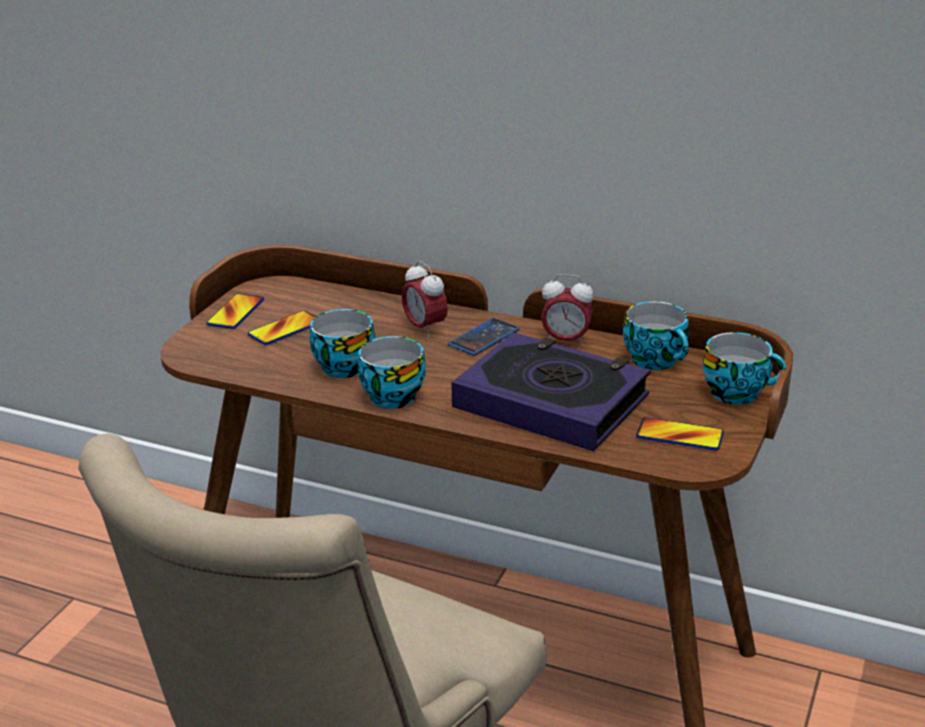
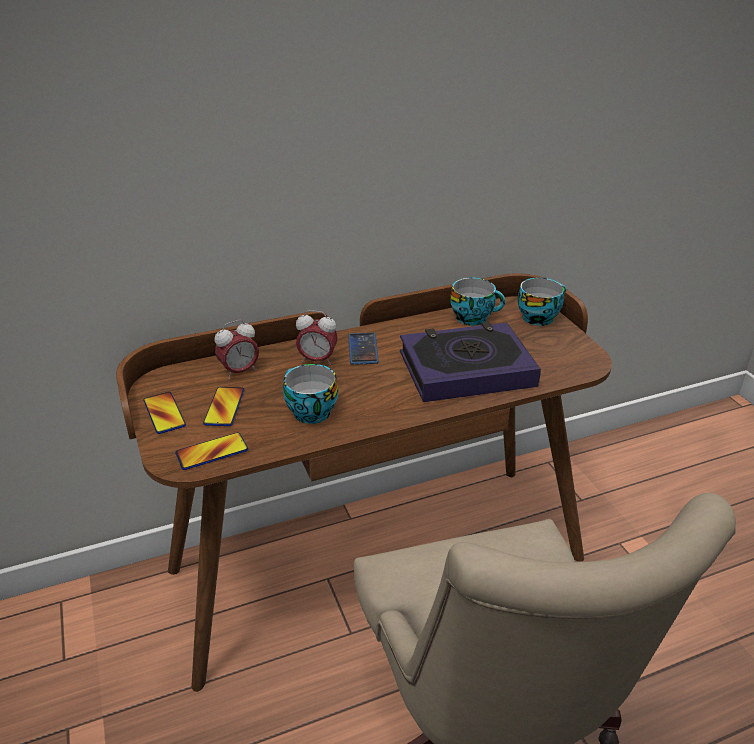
camera: 45 degrees left, 5 degrees up
cup [358,336,426,409] -> none
alarm clock [541,274,594,347] -> alarm clock moved to [214,320,259,379]
phone [636,417,724,451] -> phone moved to [175,432,248,470]

